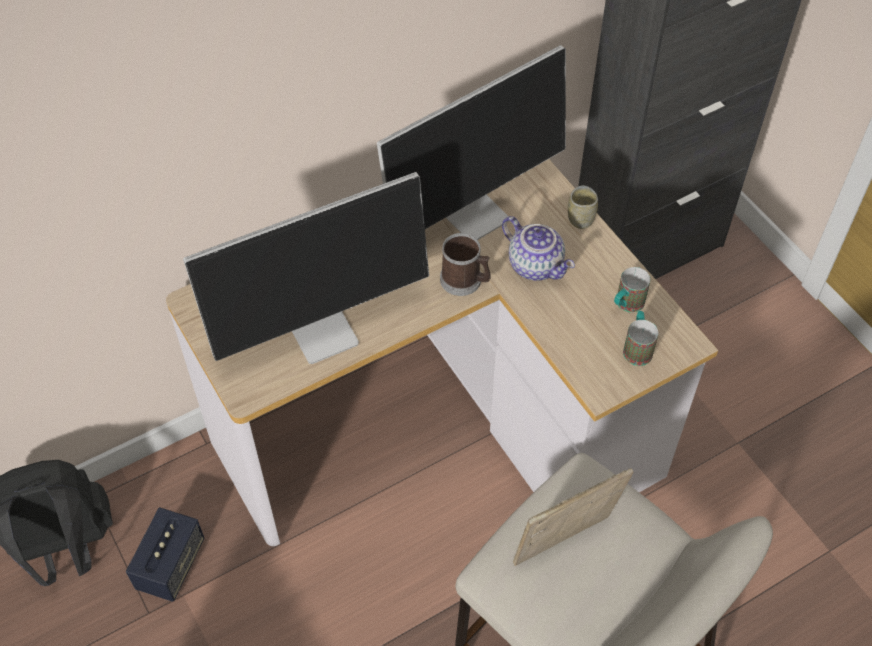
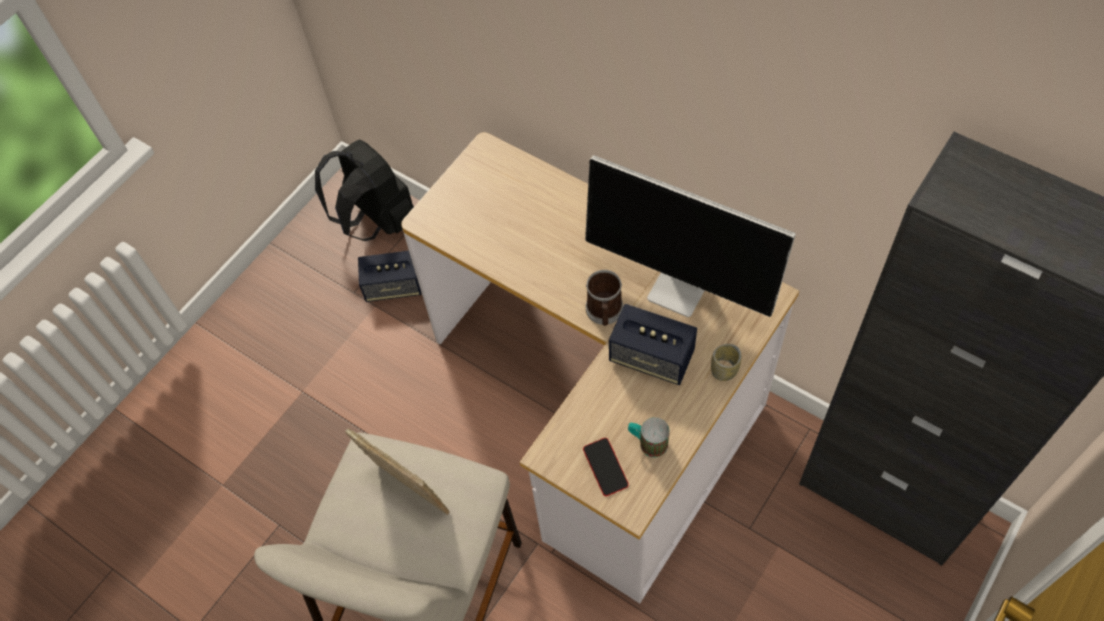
camera: 70 degrees right, 5 degrees up
monitor [183,172,429,364] -> none
teapot [502,216,575,281] -> speaker [609,304,697,385]
mug [623,311,658,366] -> phone [583,438,629,496]

